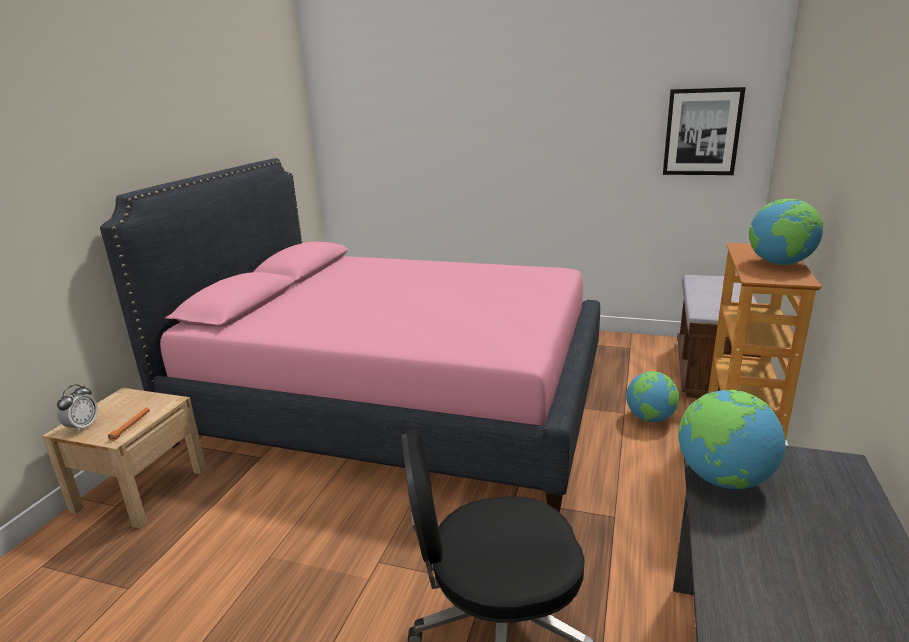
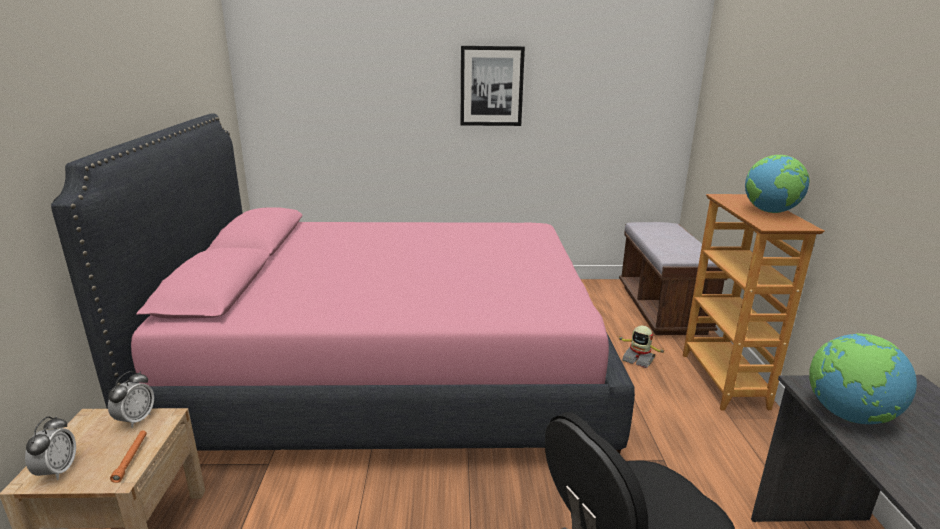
camera: 20 degrees left, 0 degrees up
globe [626,371,679,422] -> toy robot [619,326,665,368]
picture [663,87,746,175] -> picture moved to [461,46,525,126]
none -> alarm clock [108,371,154,428]

